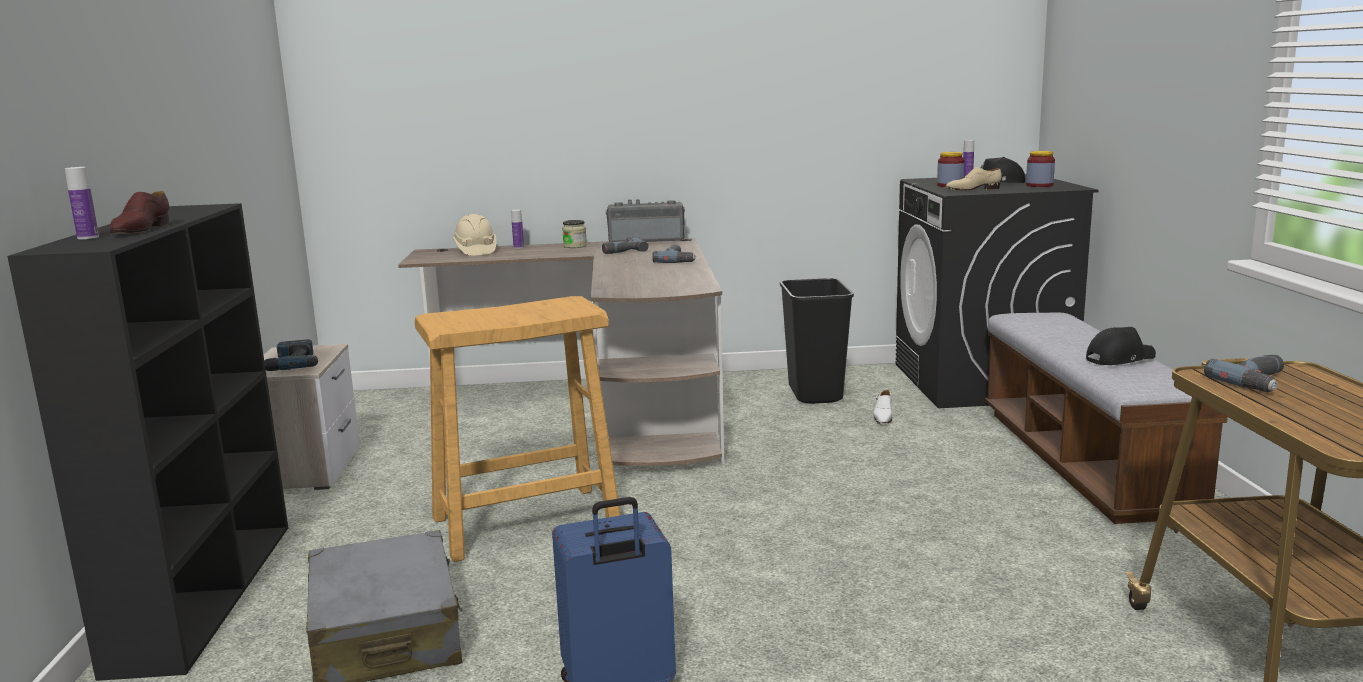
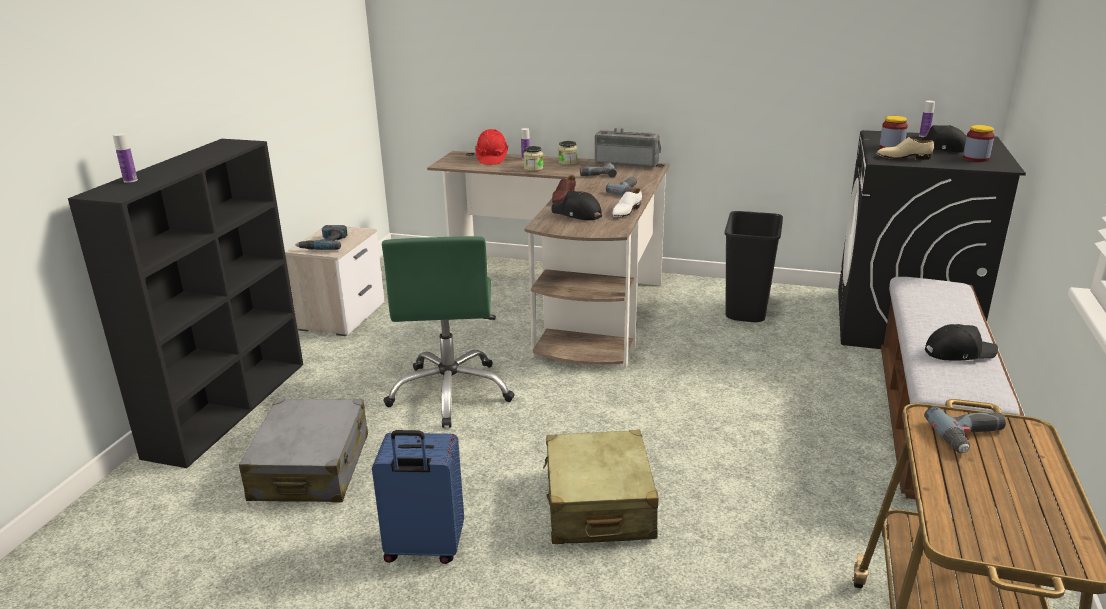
camera: 20 degrees right, 10 degrees up
brown shoe [110,191,169,234] -> brown shoe moved to [552,175,576,203]
beige stool [415,296,621,562] -> green office chair [382,236,515,428]
beige hard hat [453,214,496,256] -> red hard hat [475,129,508,165]
white shoe [873,390,892,424] -> white shoe moved to [612,188,642,217]
none -> jar [524,146,543,171]
none -> beige suitcase [543,430,658,544]
none -> black cap [551,191,602,220]

